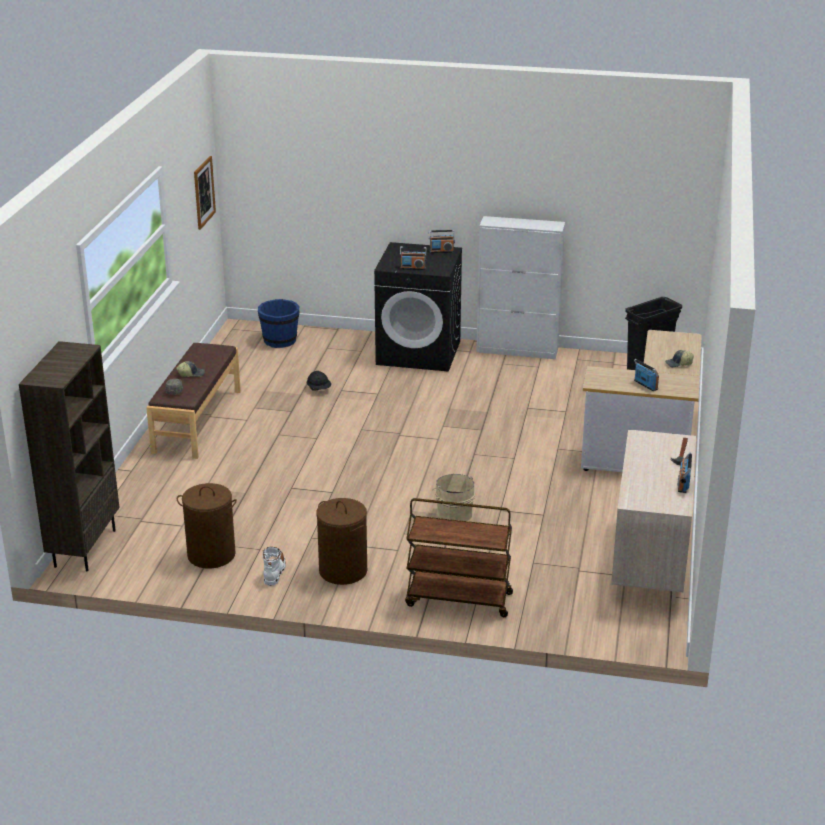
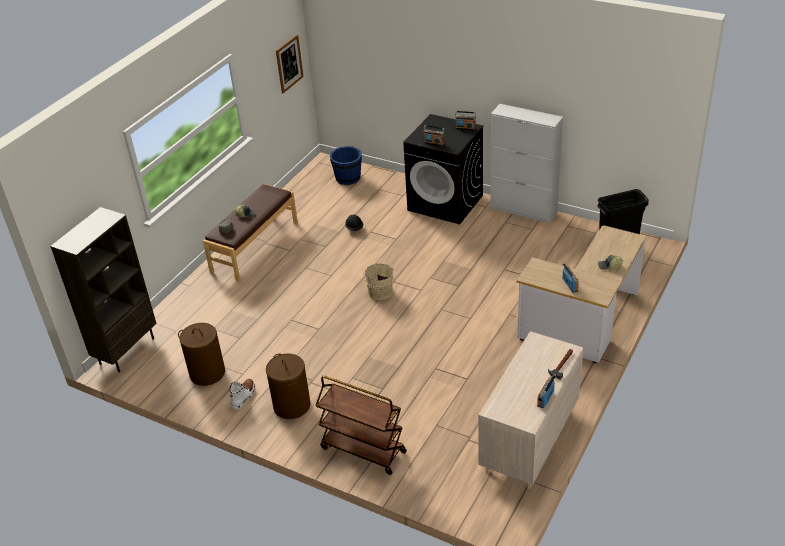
camera: 20 degrees right, 10 degrees up
beige bucket [432,474,475,521] -> beige bucket moved to [364,264,393,300]

